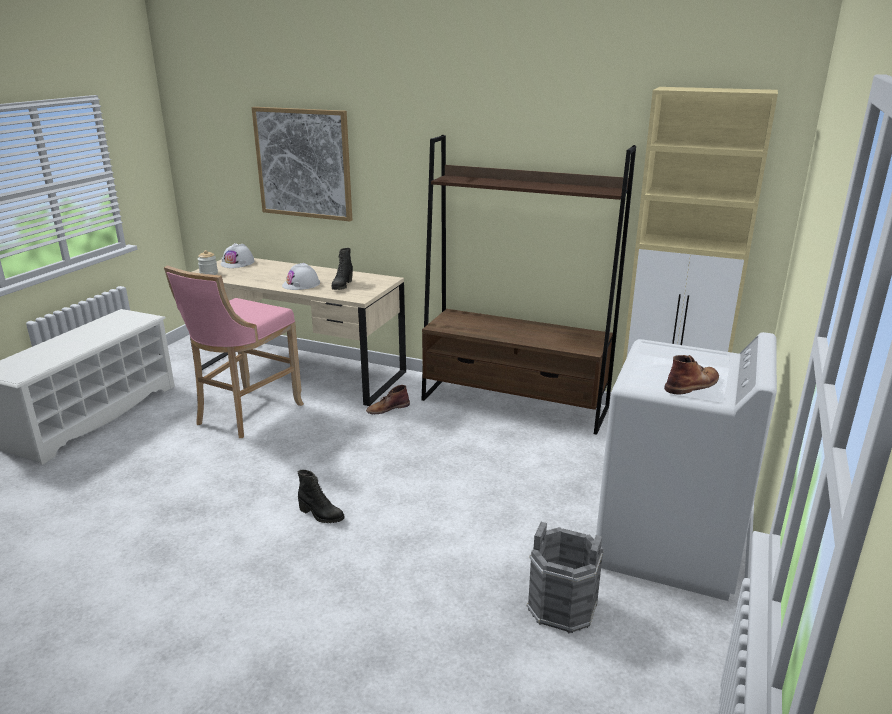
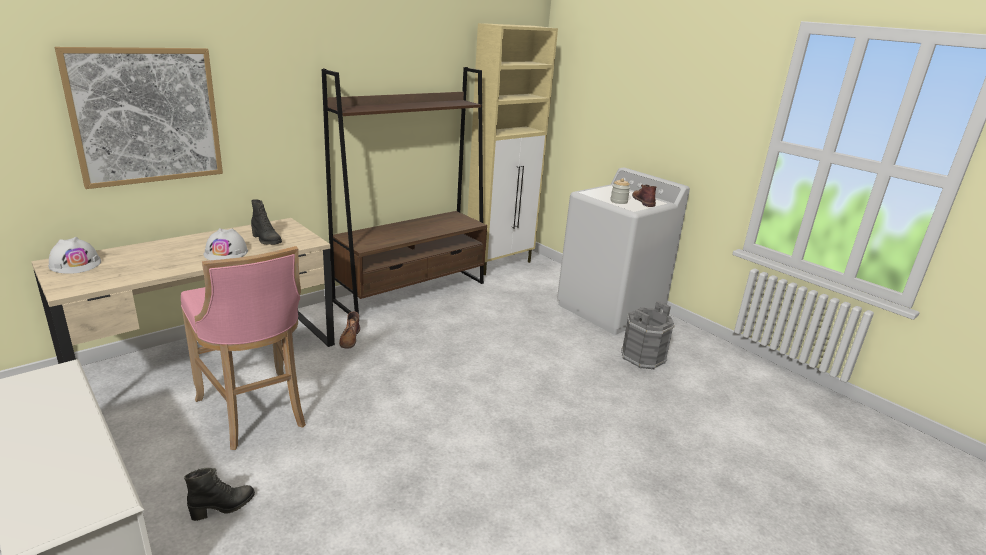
camera: 65 degrees left, 0 degrees up
jar [198,250,218,275] -> jar moved to [611,178,630,204]
black boot [298,470,345,523] -> black boot moved to [184,468,255,521]

